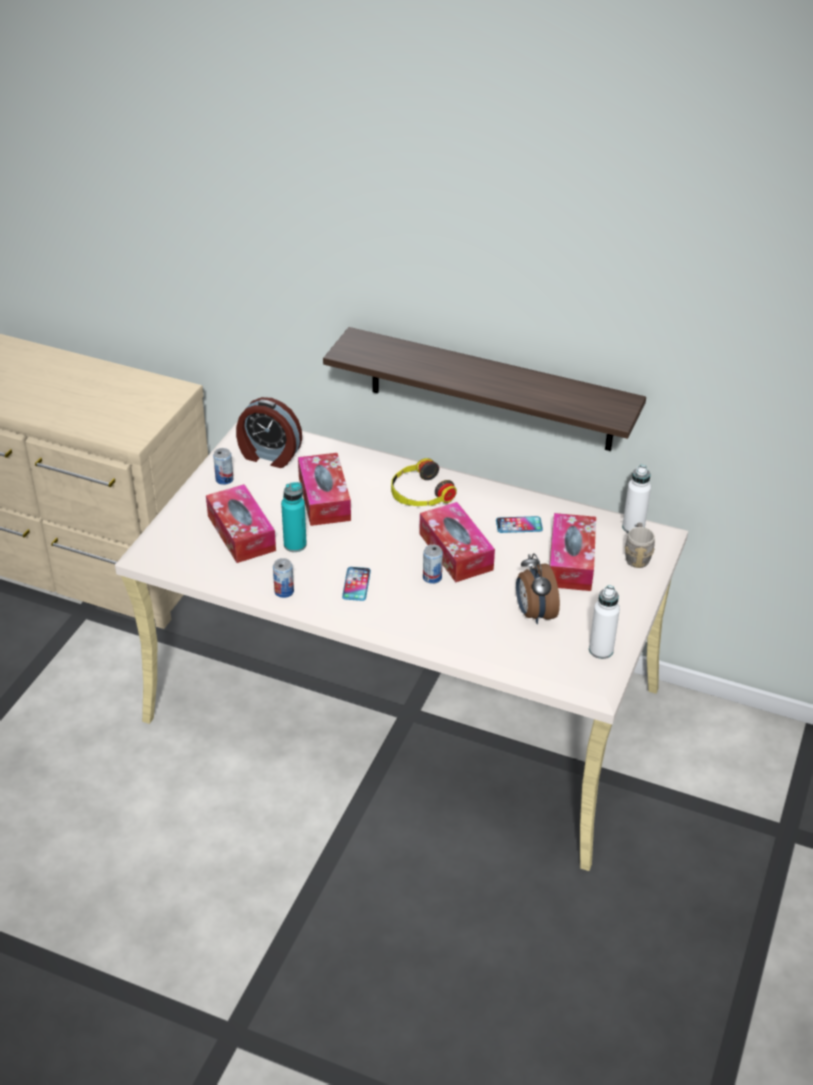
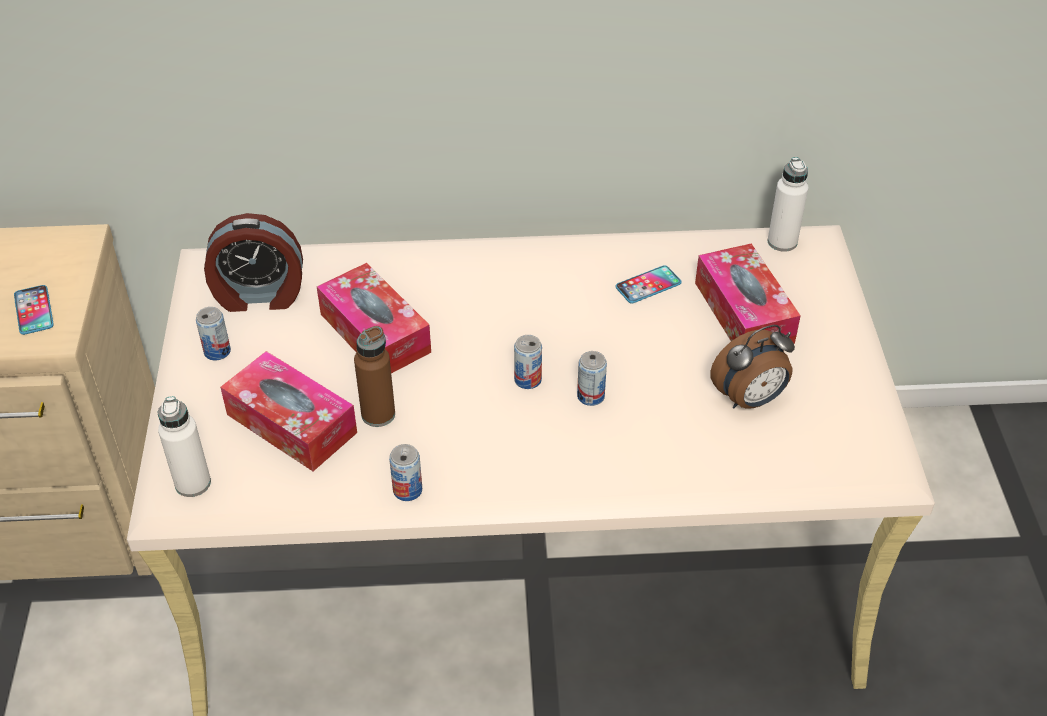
camera: 25 degrees left, 5 degrees up
turquoise bottle [281,482,307,552] -> brown bottle [354,326,395,427]
shelf [323,327,646,451] -> none
phone [342,567,371,601] -> phone moved to [14,285,54,335]
headphones [391,458,457,506] -> none
tissue box [419,502,495,582] -> none
alarm clock [516,553,560,624] -> alarm clock turned 75 degrees counterclockwise [710,325,795,409]
white bottle [589,585,620,659] -> white bottle moved to [157,396,211,497]
grey mug [625,523,655,568] -> none
none -> can [514,335,542,389]

